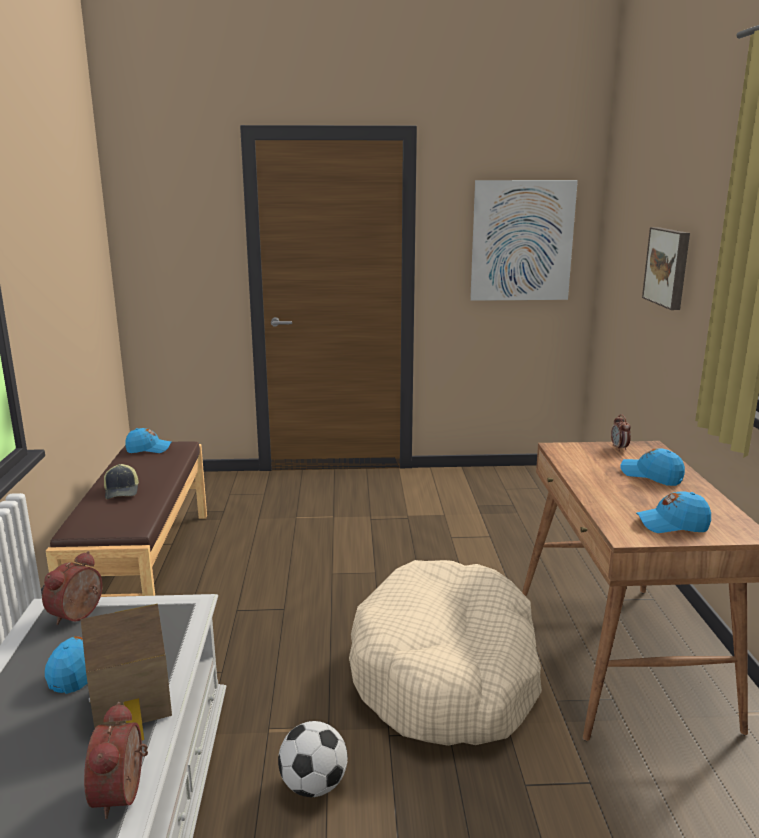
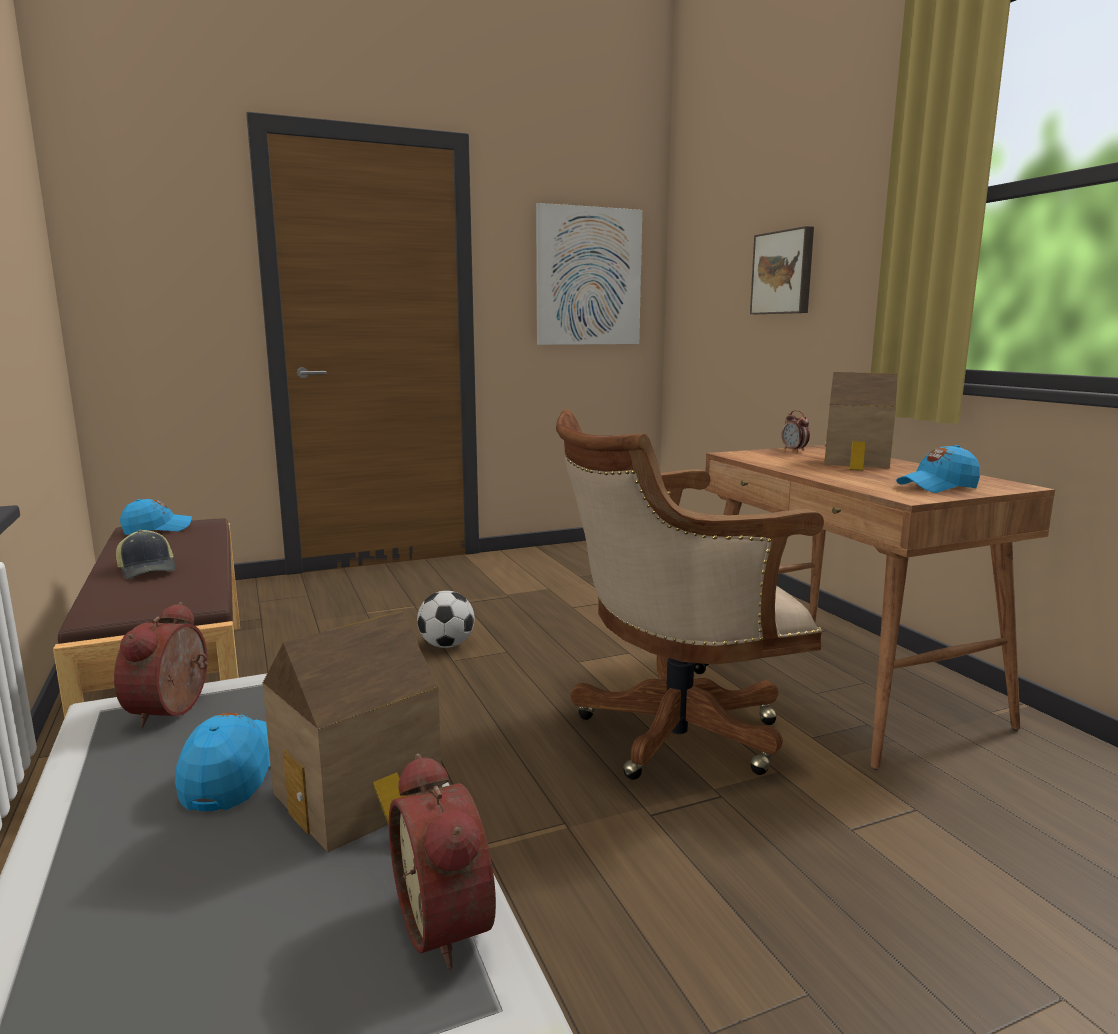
camera: 20 degrees left, 5 degrees down
football [278,721,348,797] -> football moved to [417,591,475,648]
beige dog bed [349,560,542,746] -> office chair [556,409,824,780]
blue cap [621,448,685,486] -> toy house [825,372,898,471]

